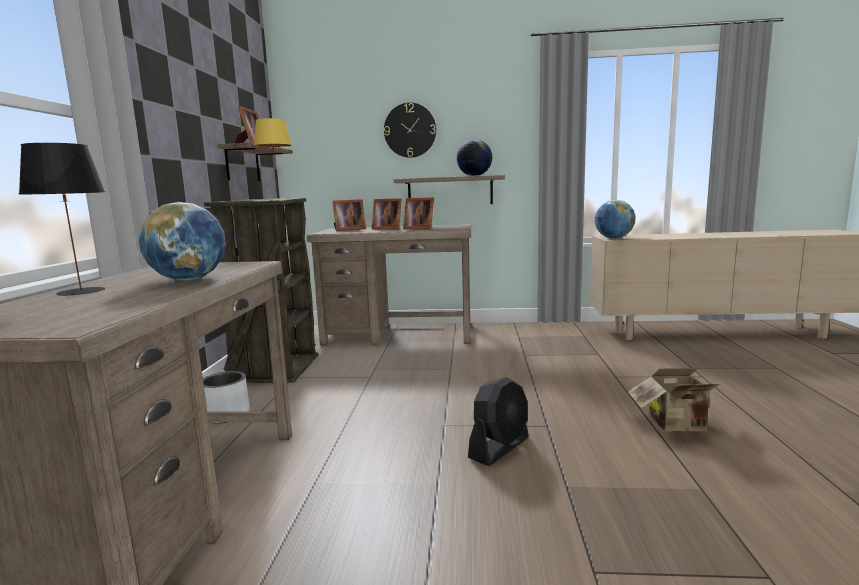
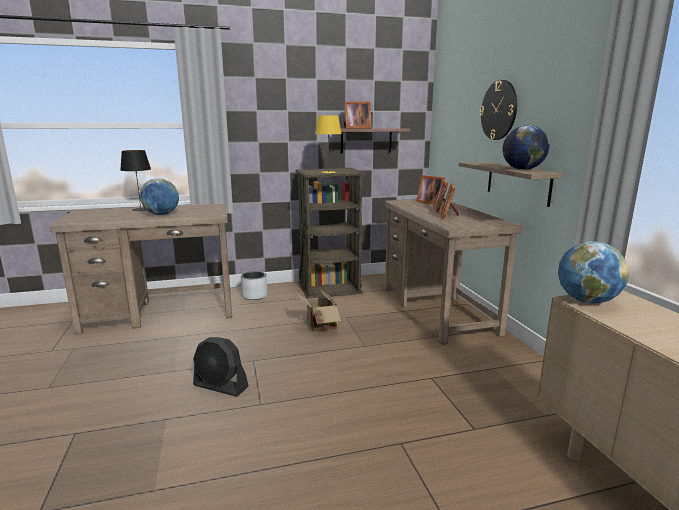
camera: 70 degrees right, 5 degrees up
cardboard box [628,368,734,431] -> cardboard box moved to [296,289,341,332]

